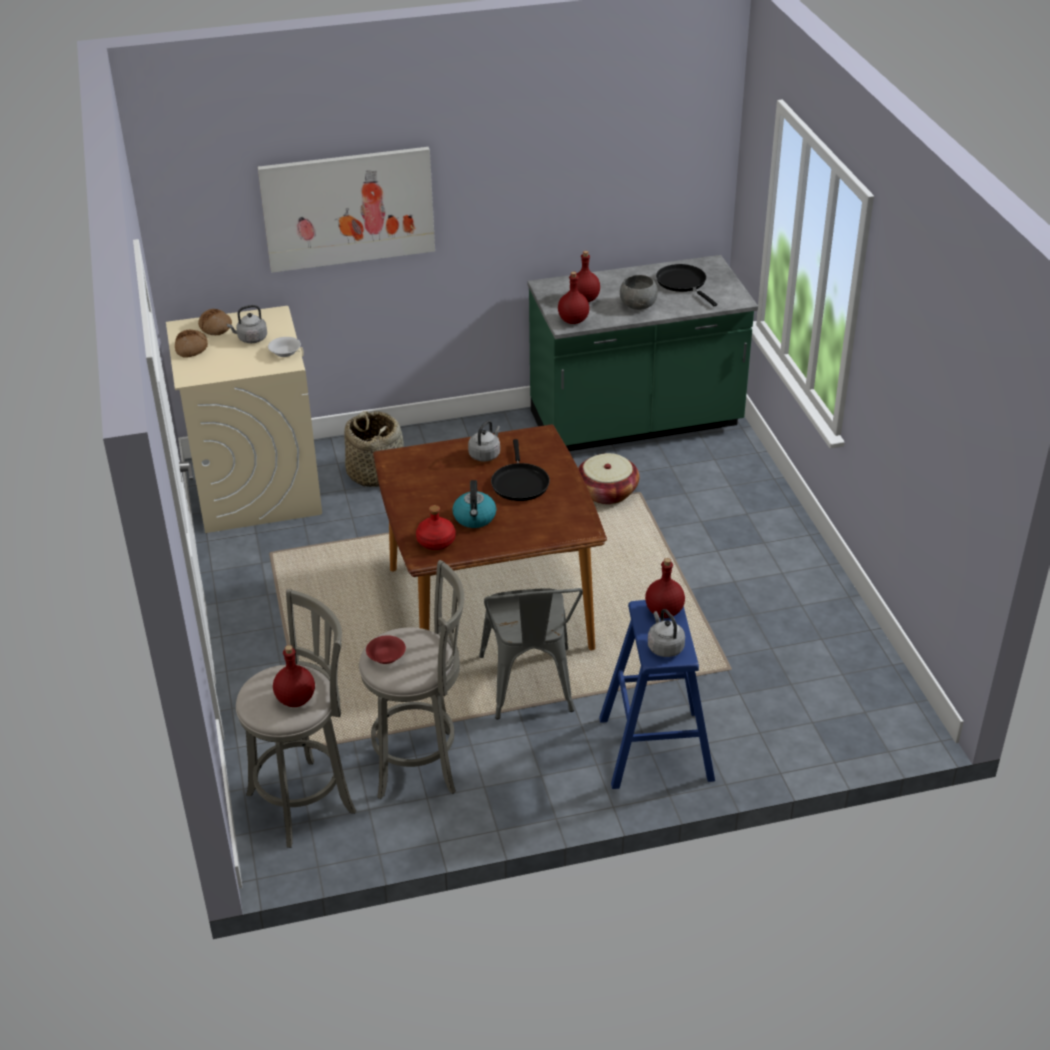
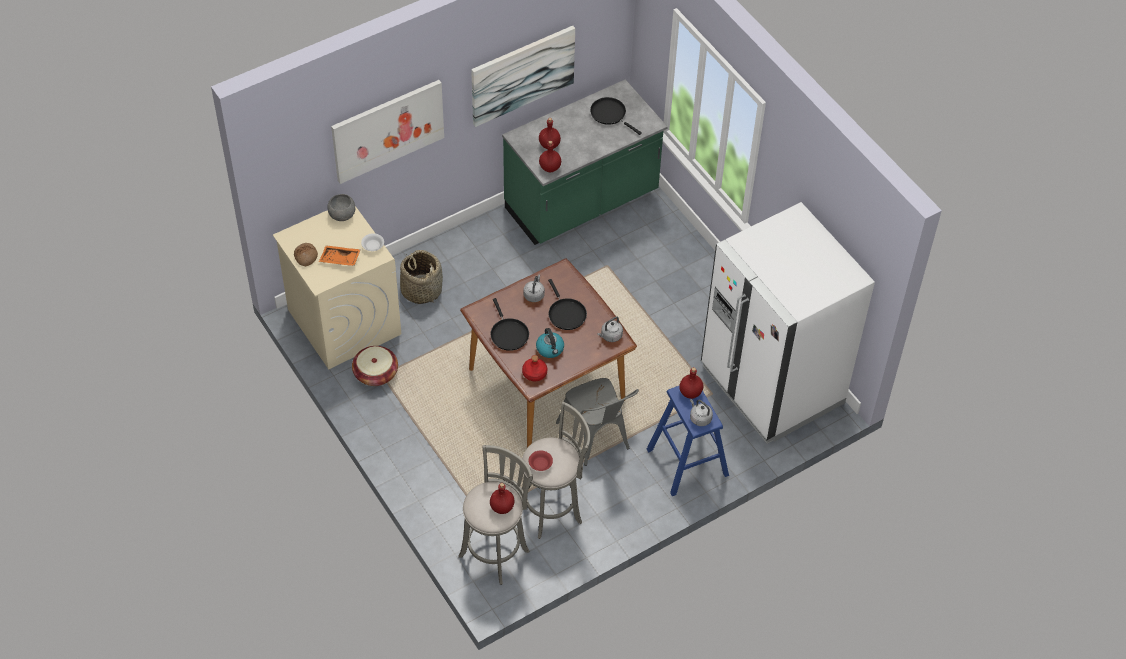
camera: 20 degrees left, 15 degrees up
bread [198,309,232,335] -> none
grey kettle [227,305,267,343] -> grey kettle moved to [597,316,623,342]
basket [578,453,639,504] -> basket moved to [352,346,398,386]
grey bowl [620,275,658,310] -> grey bowl moved to [327,194,355,221]
none -> orange tray [319,246,361,266]
none -> picture [471,26,575,127]
none -> black frying pan [491,298,529,351]
none -> white fridge [701,202,875,444]

